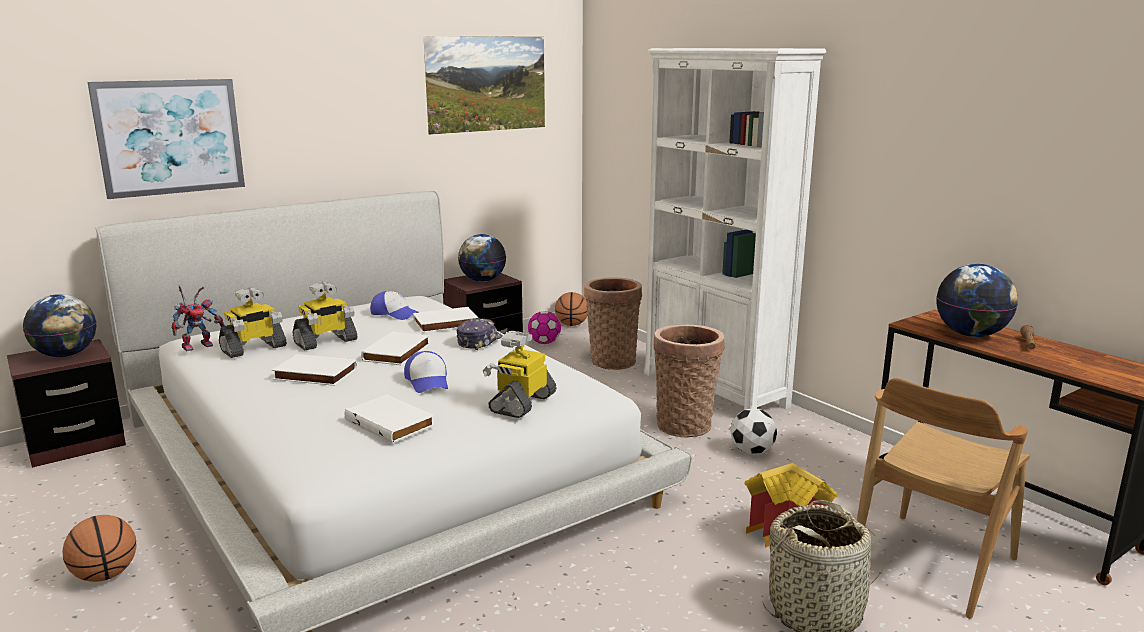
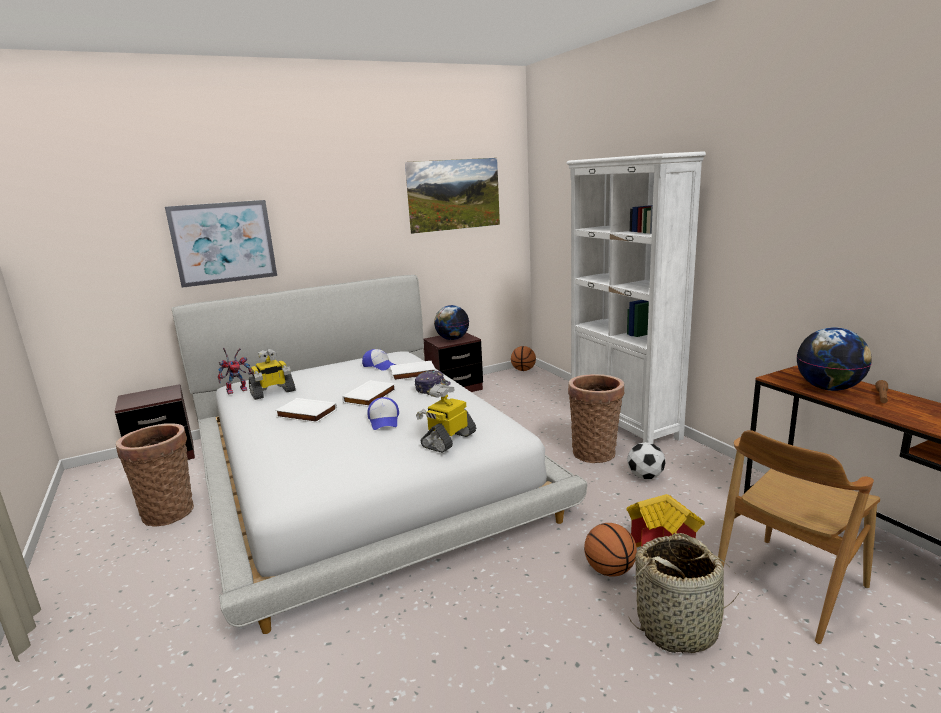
camera: 10 degrees right, 0 degrees up
globe [23,294,96,357] -> none
basketball [63,515,136,582] -> basketball moved to [584,523,637,577]
toy robot [293,282,358,350] -> none
white book [344,395,435,443] -> none
football [528,311,561,344] -> none
basket [584,278,642,370] -> basket moved to [116,423,194,526]

